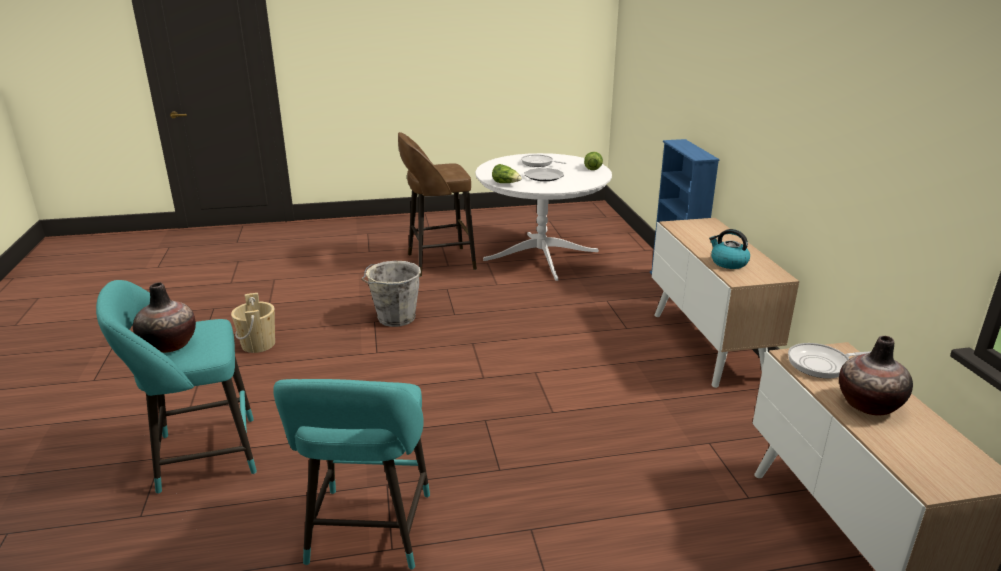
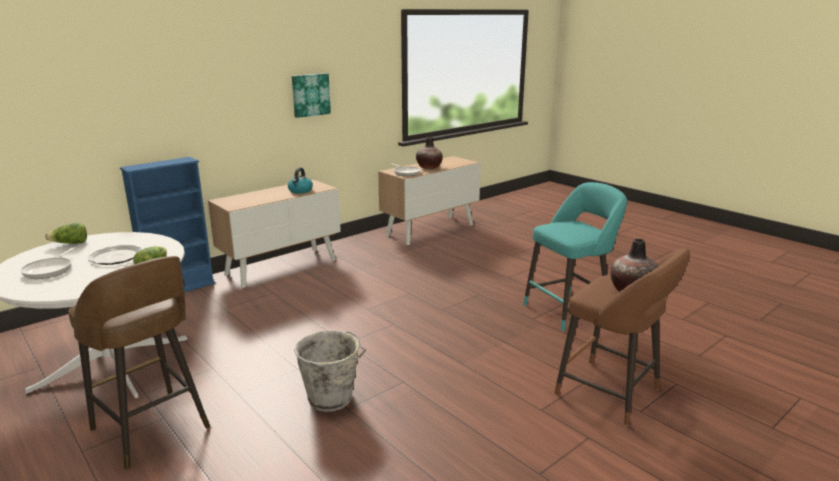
camera: 120 degrees left, 5 degrees down
turquoise stool [96,280,257,494] -> brown stool [554,248,690,426]
beige bucket [231,293,275,353] -> none
none -> picture [292,73,331,118]

